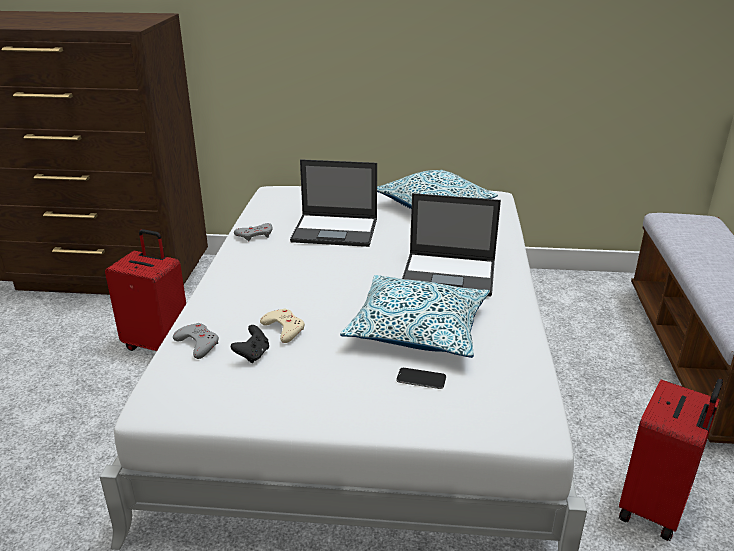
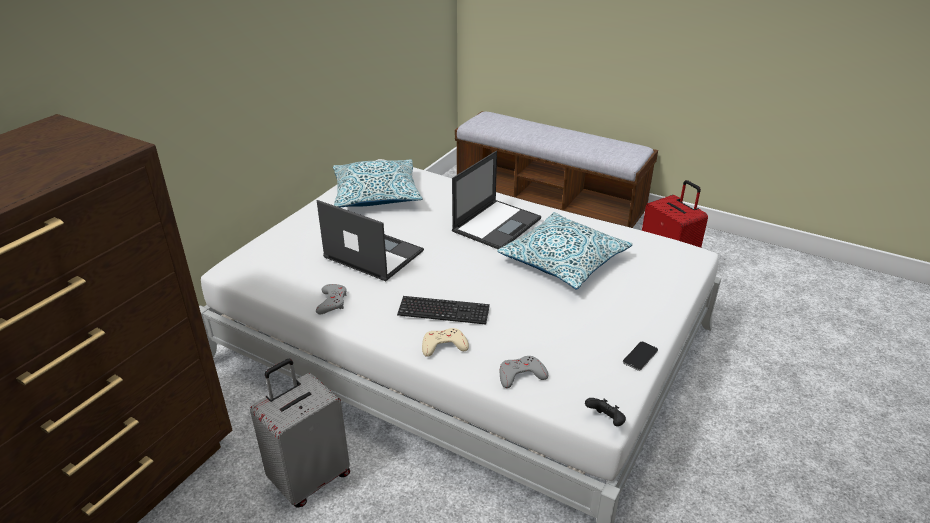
camera: 65 degrees left, 5 degrees up
red suitcase [105,229,186,351] -> grey suitcase [250,359,350,508]
black game controller [231,325,269,363] -> black game controller moved to [585,398,626,426]
beige game controller [260,308,305,343] -> beige game controller moved to [422,328,469,357]
laptop [290,159,377,247] -> laptop turned 90 degrees counterclockwise [317,200,424,281]
phone [396,368,446,389] -> phone moved to [623,342,658,371]
none -> keyboard [397,296,490,324]

